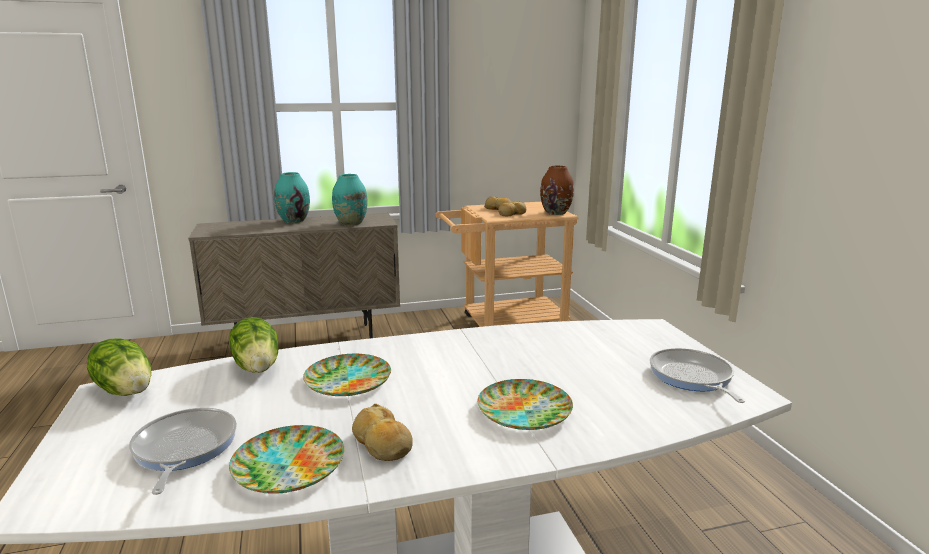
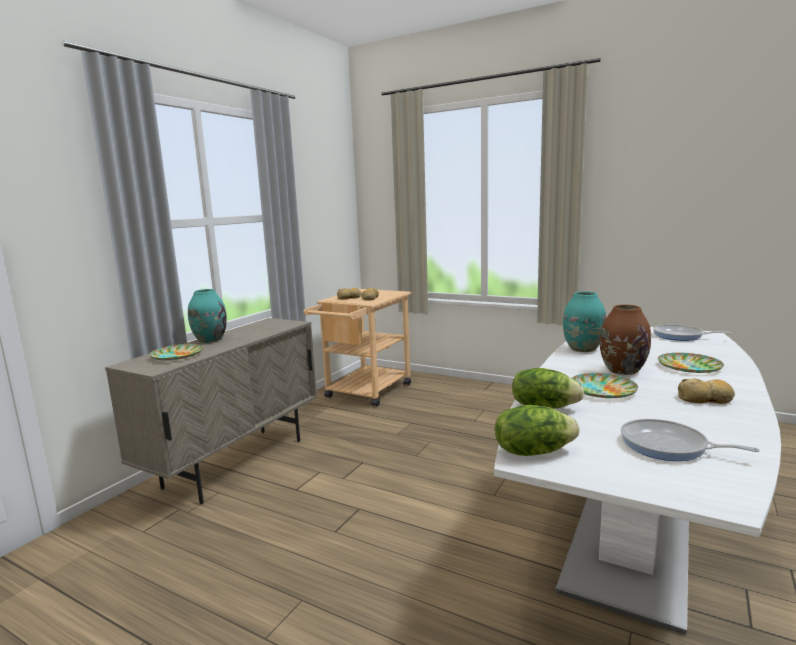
camera: 45 degrees left, 5 degrees down
plate [229,425,344,493] -> plate moved to [149,344,203,360]
turquoise vase [332,174,368,226] -> turquoise vase moved to [563,291,606,352]
brown vase [540,166,574,215] -> brown vase moved to [600,305,651,375]

